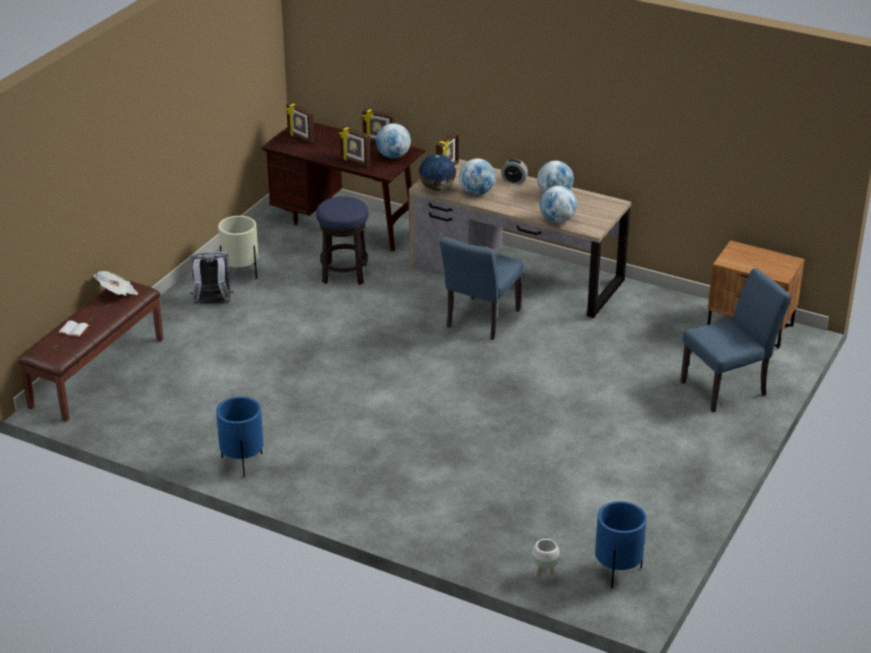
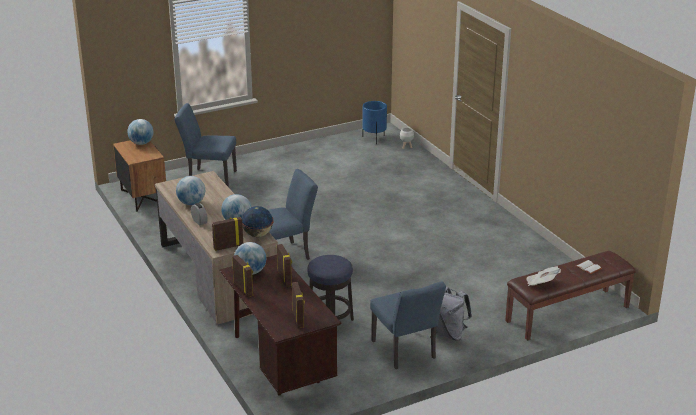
camera: 145 degrees left, 5 degrees down
blue planter [216,396,264,477] -> none
beige planter [218,216,258,279] -> blue chair [370,281,446,369]
globe [540,186,577,223] -> globe moved to [127,119,154,145]

